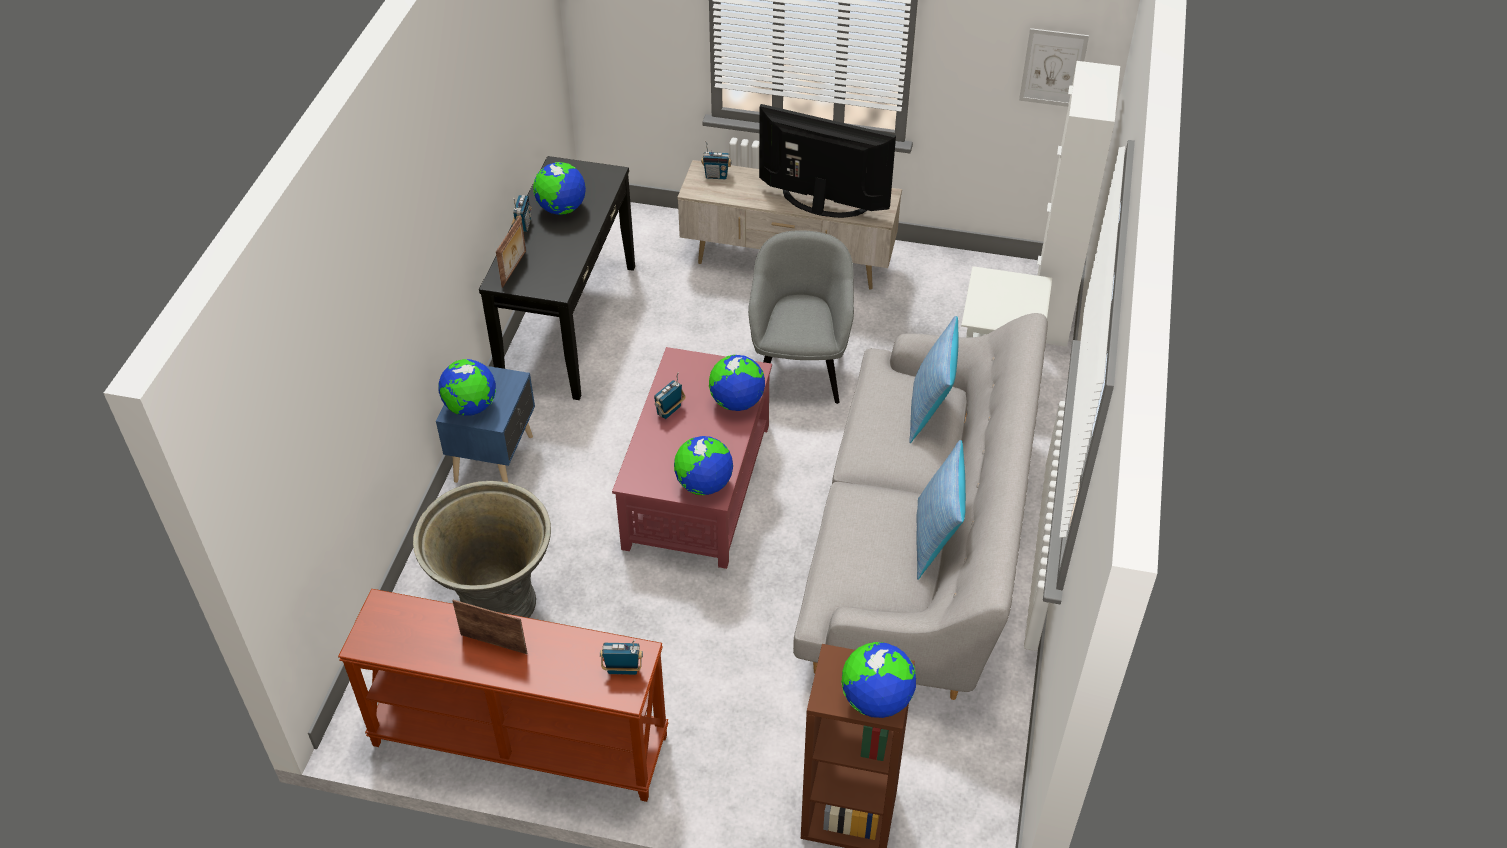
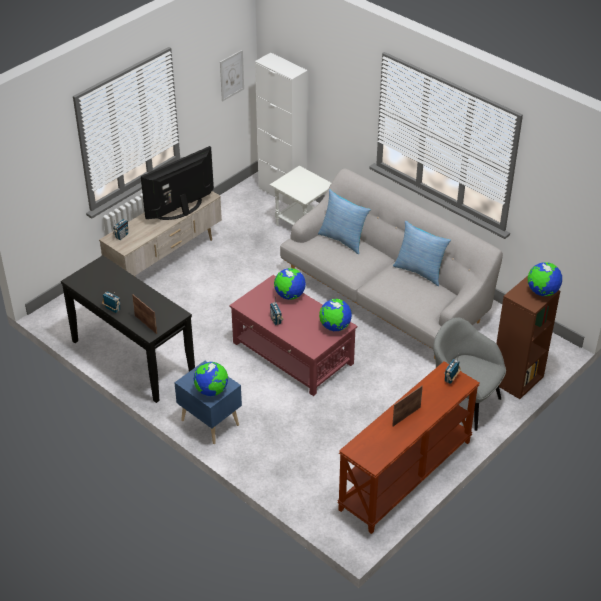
camera: 60 degrees left, 5 degrees down
grey planter [413,481,551,618] -> none
globe [533,162,586,215] -> none
grey armchair [748,230,854,404] -> grey armchair moved to [433,317,506,431]

